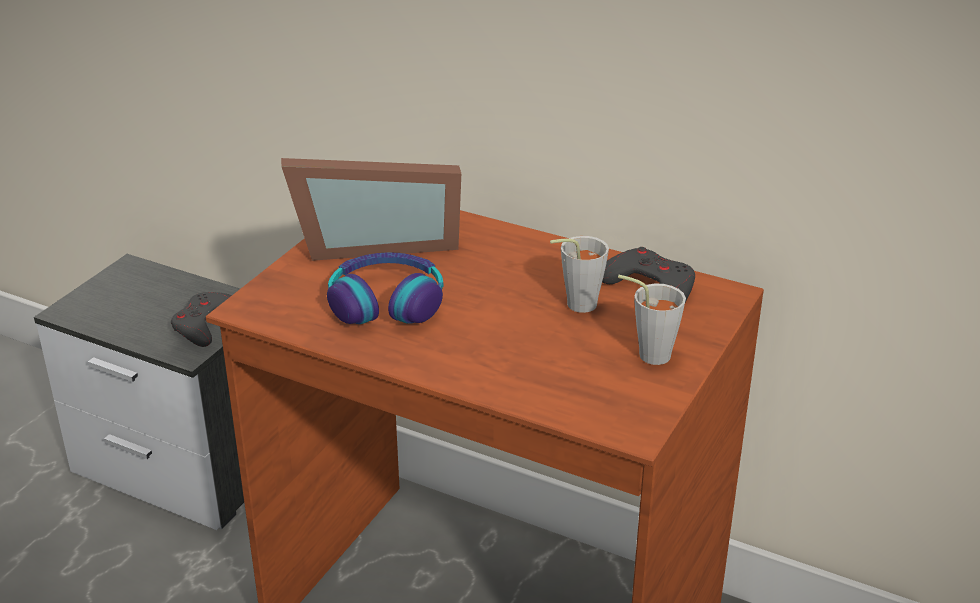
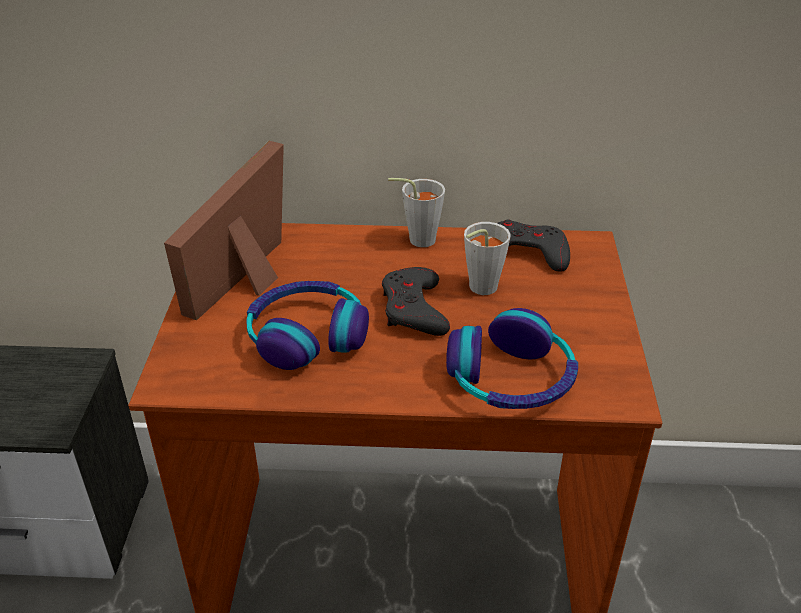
camera: 25 degrees left, 5 degrees up
grey game controller [171,292,232,347] -> grey game controller moved to [382,267,450,336]
picture frame [281,158,461,261] -> picture frame turned 150 degrees clockwise [164,141,284,320]
grey cup [618,275,686,365] -> grey cup moved to [388,178,445,247]
none -> headphones [446,308,578,409]

